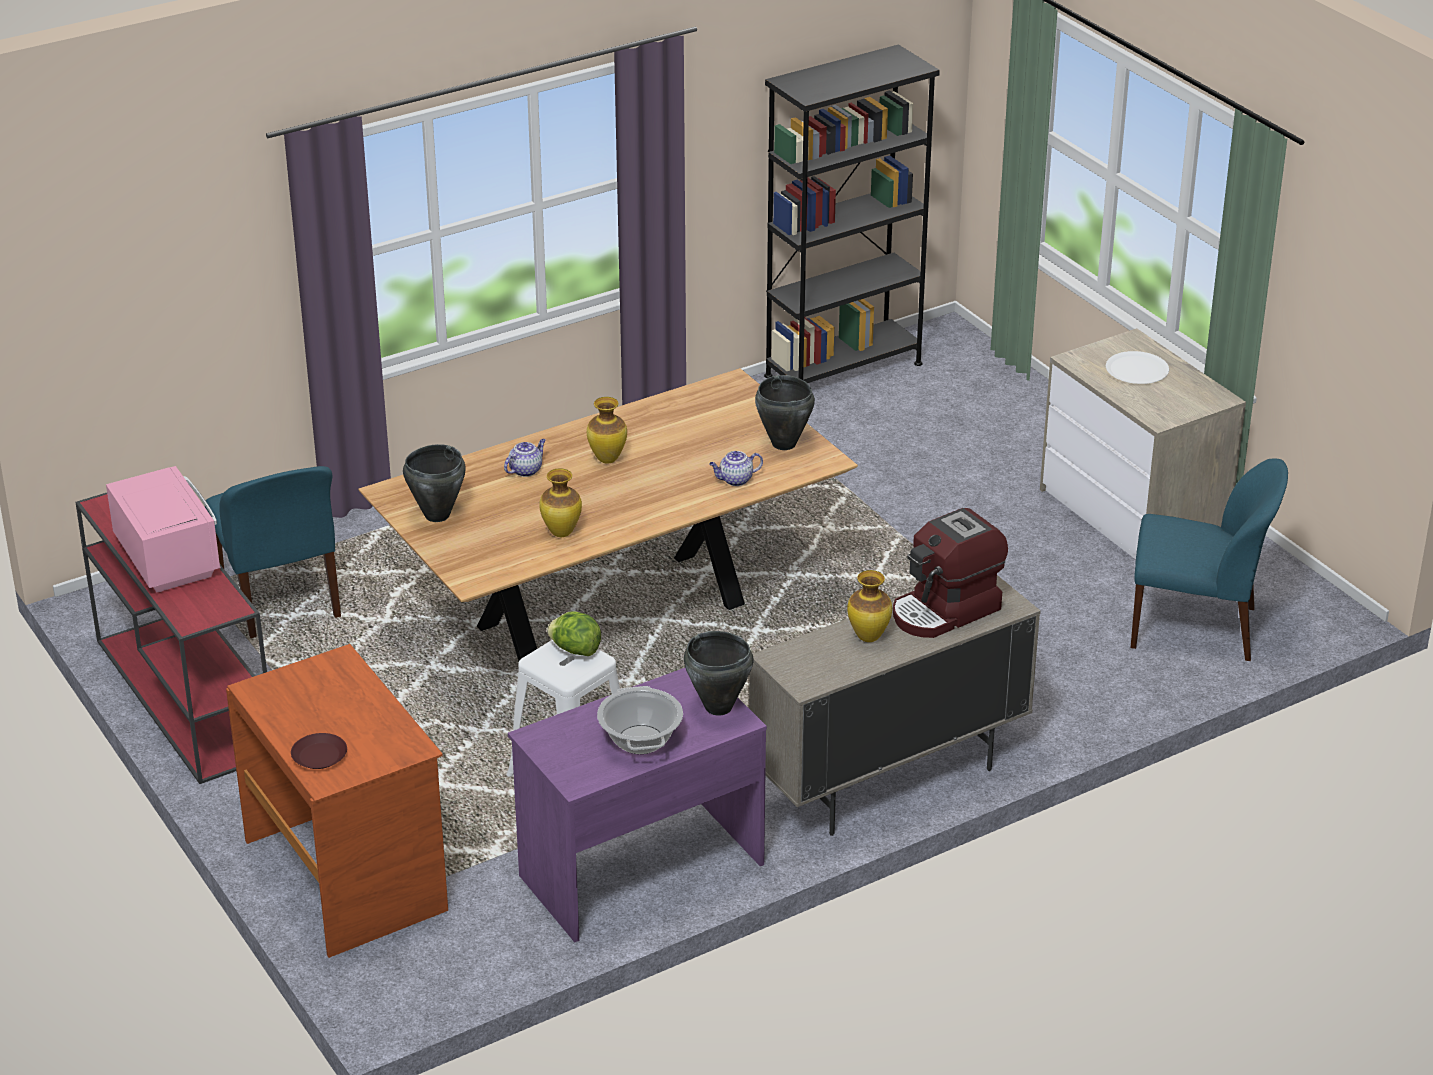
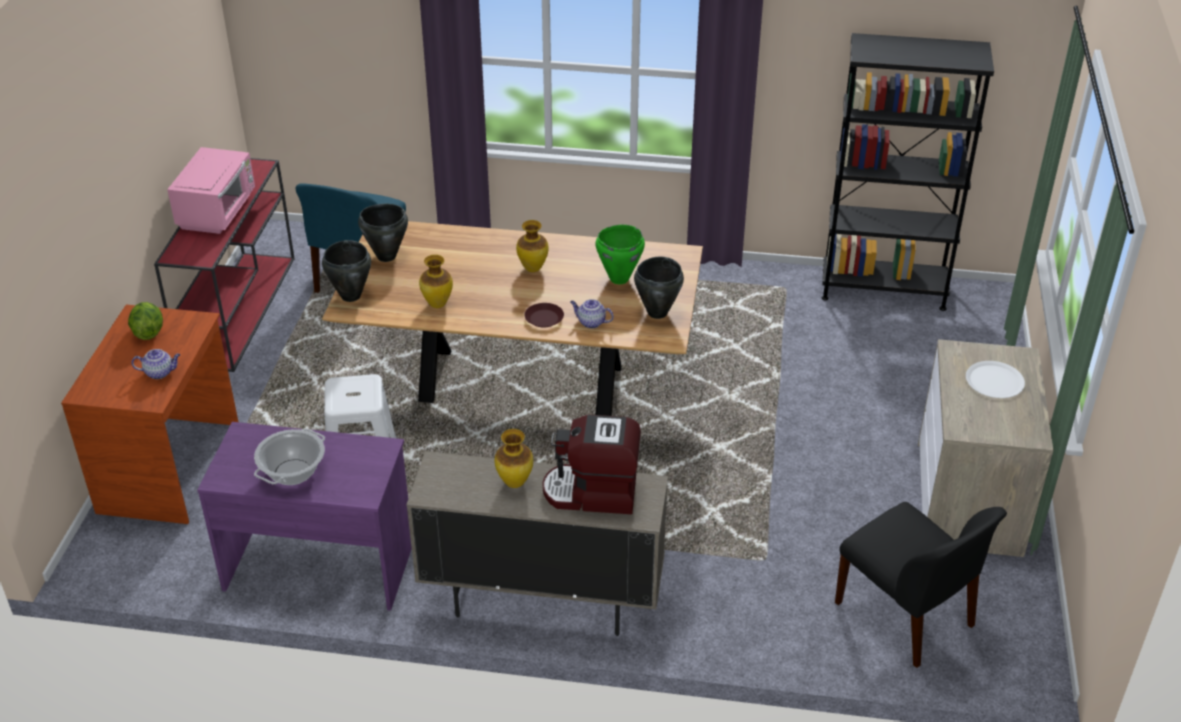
camera: 40 degrees right, 5 degrees up
brown plate [291,733,347,769] -> brown plate moved to [525,303,564,328]
teapot [504,439,546,477] -> teapot moved to [131,349,180,379]
lettuce [547,611,601,656] -> lettuce moved to [128,302,163,340]
black cooking pot [684,631,754,716] -> black cooking pot moved to [322,240,371,302]
blue chair [1131,458,1288,661] -> black chair [835,502,1007,668]
none -> green cooking pot [595,225,645,284]

